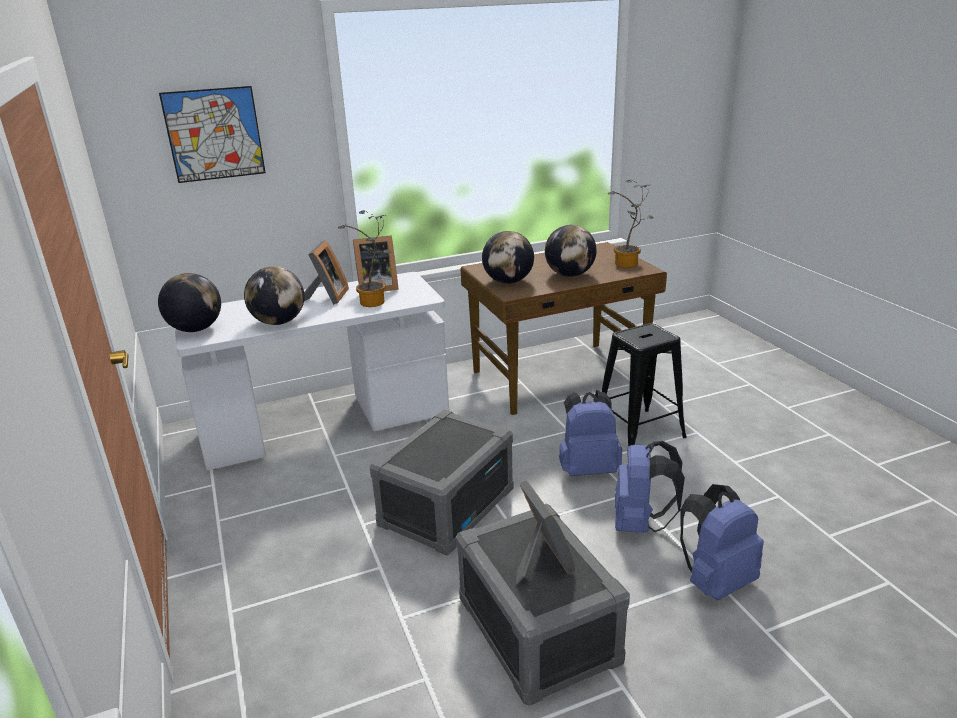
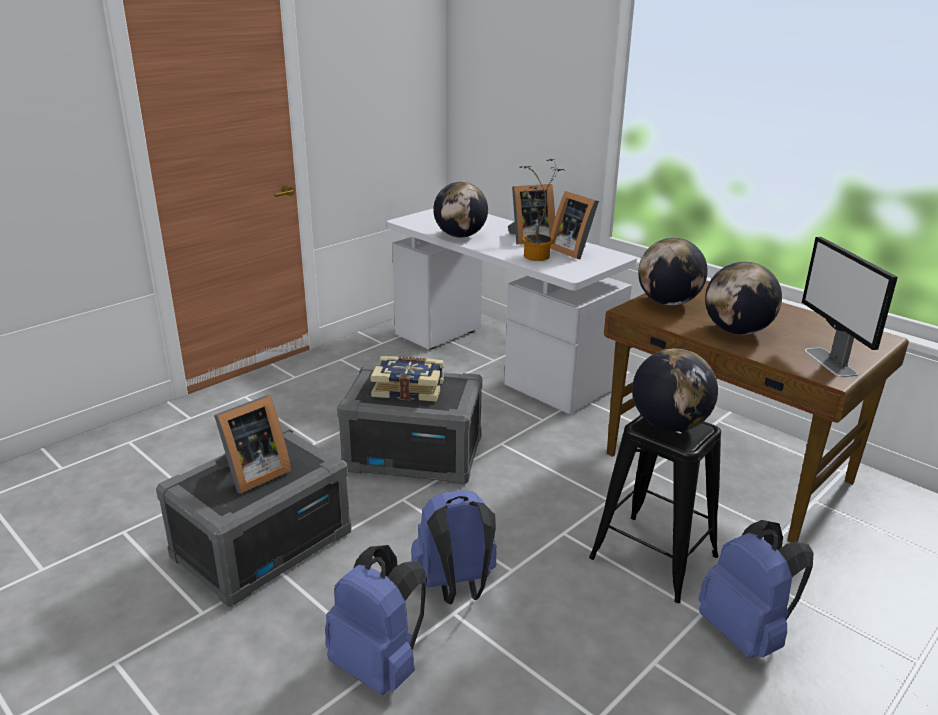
camera: 65 degrees right, 0 degrees up
globe [158,273,221,332] -> globe moved to [632,348,718,432]
picture [159,86,266,183] -> none
blue backpack [559,390,623,476] -> blue backpack moved to [699,520,813,658]
potted plant [608,180,653,268] -> monitor [802,237,897,377]
none -> book [371,356,444,402]

